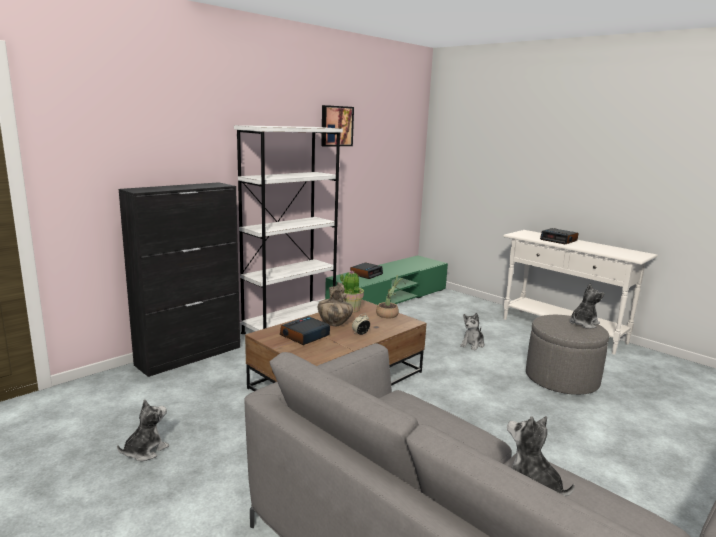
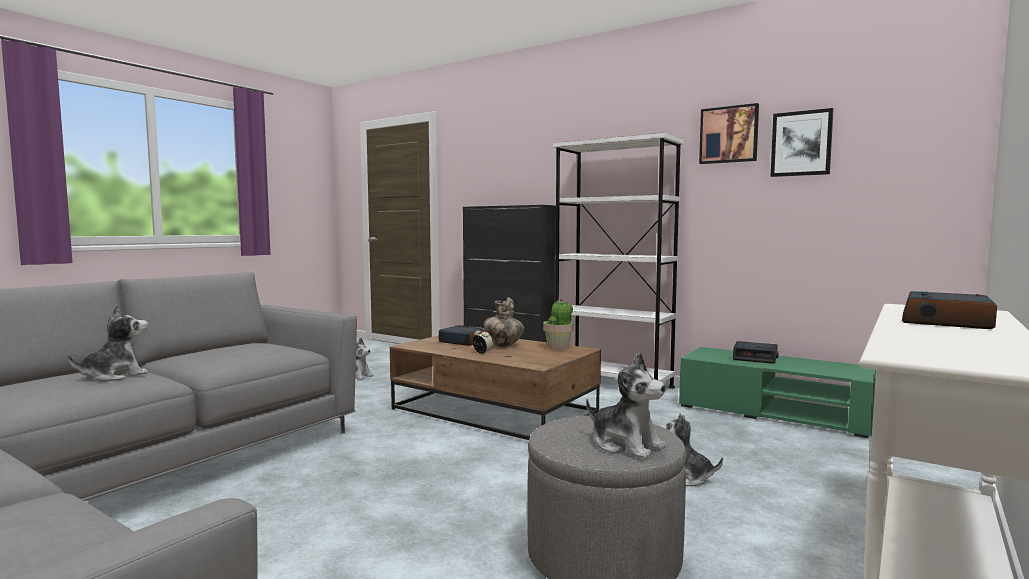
camera: 80 degrees right, 10 degrees down
potted plant [376,275,404,319] -> none
none -> picture [771,108,833,177]

